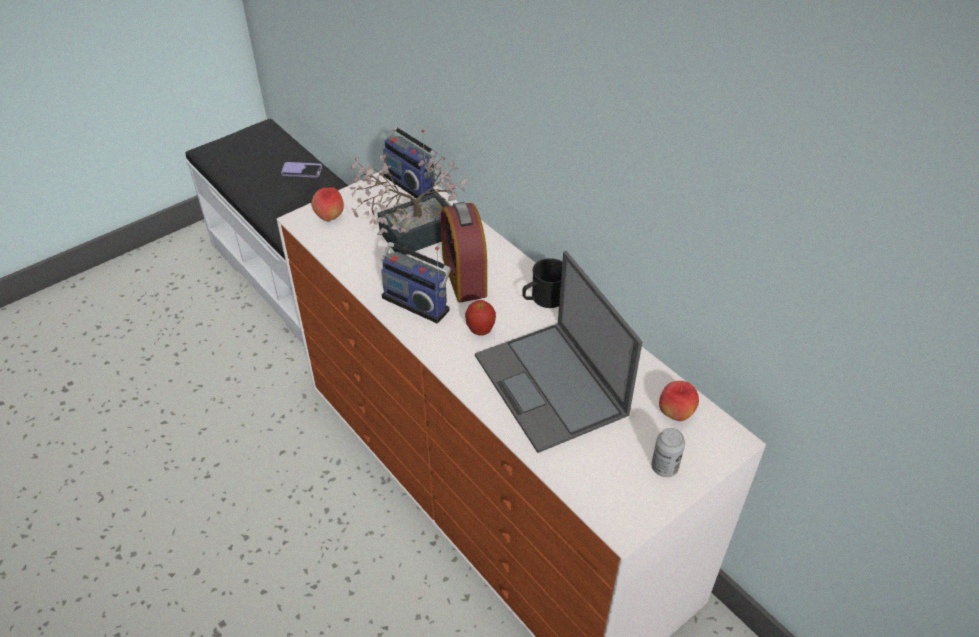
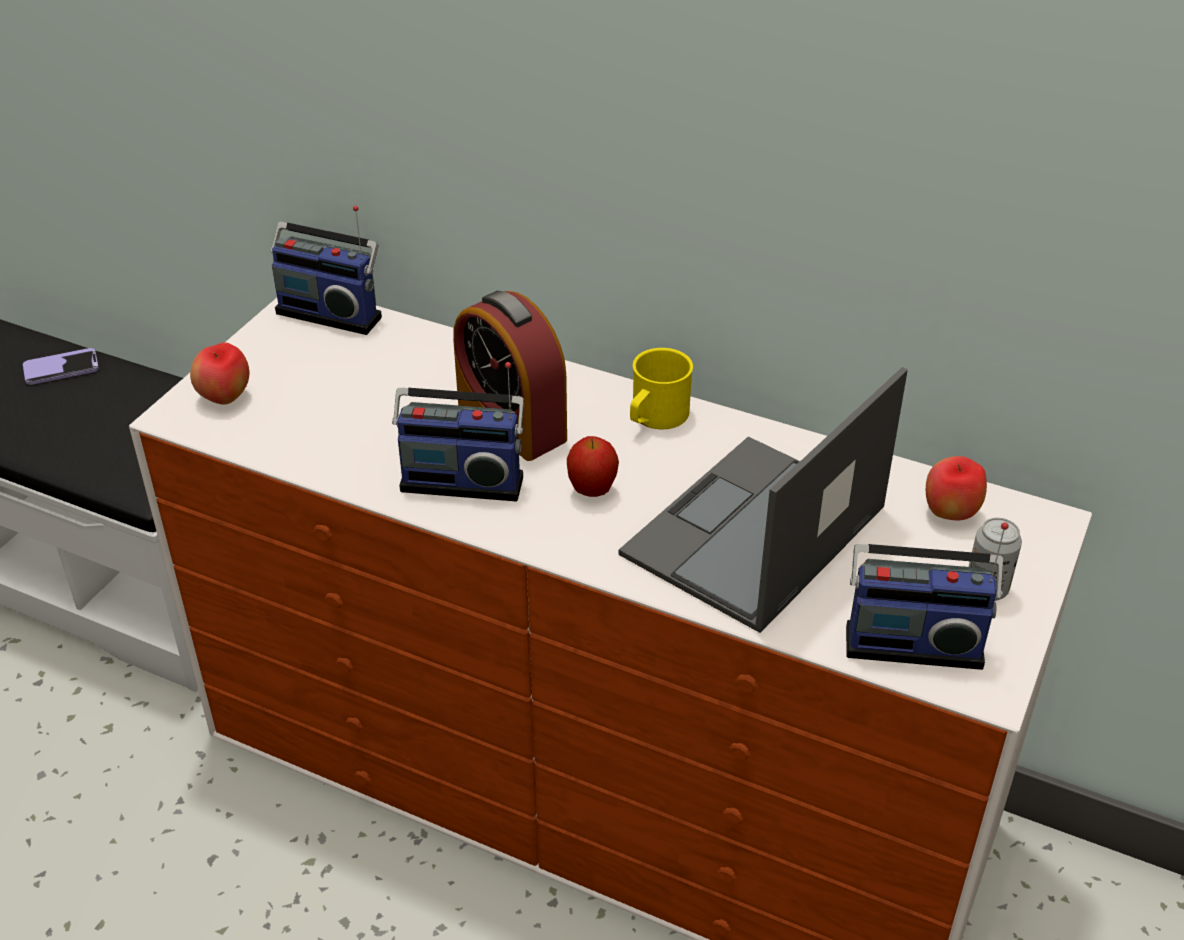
camera: 25 degrees left, 5 degrees down
potted plant [350,154,467,255] -> none
laptop [475,251,643,453] -> laptop turned 90 degrees clockwise [619,367,908,633]
black mug [522,258,562,308] -> yellow mug [630,348,693,430]
none -> radio [846,522,1008,670]

